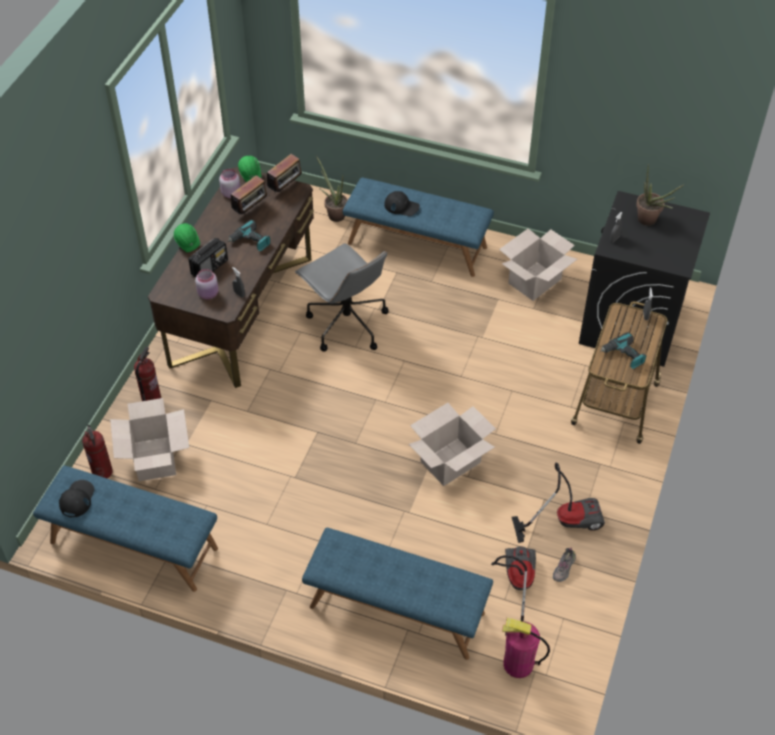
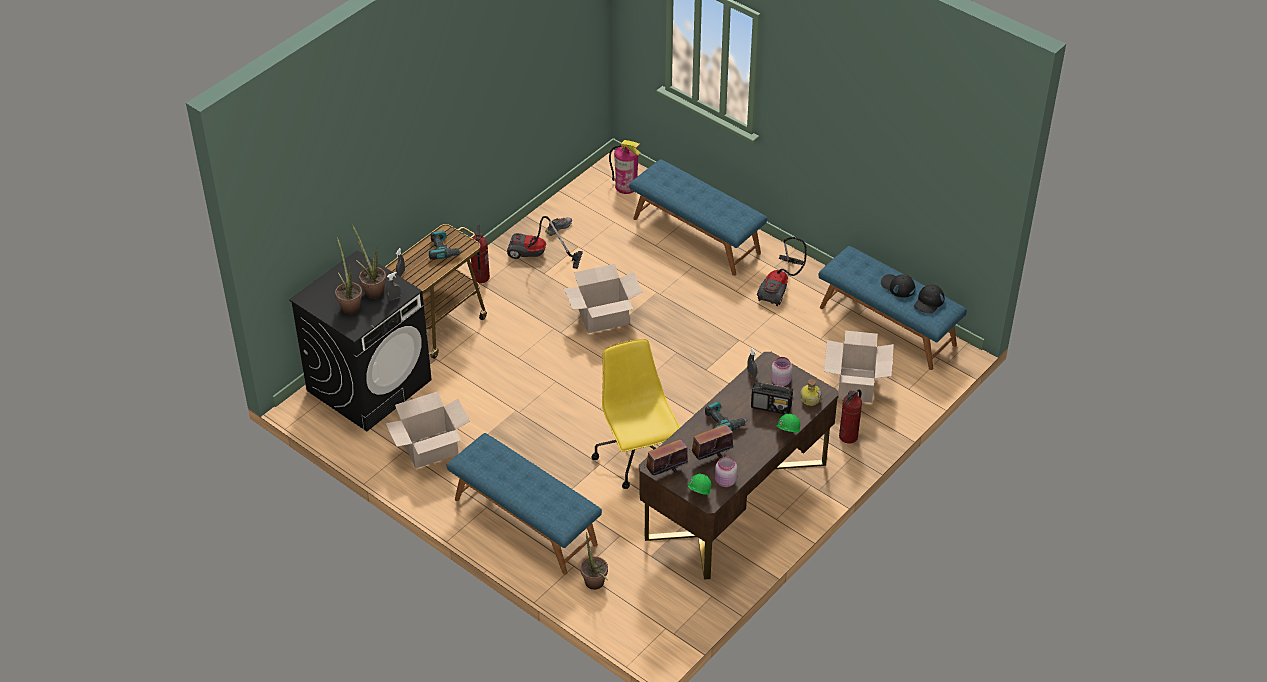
camera: 160 degrees left, 5 degrees down
fire extinguisher [82,425,113,478] -> fire extinguisher moved to [471,224,490,283]
radio [188,238,228,277] -> radio turned 135 degrees counterclockwise [751,382,793,414]
grey office chair [295,243,389,352] -> yellow office chair [591,339,680,489]
black cap [384,191,420,216] -> black cap moved to [881,274,915,298]
vacuum cleaner [491,546,536,635] -> vacuum cleaner moved to [757,237,807,306]
none -> potted plant [351,224,386,299]
none -> bottle [800,380,821,406]

